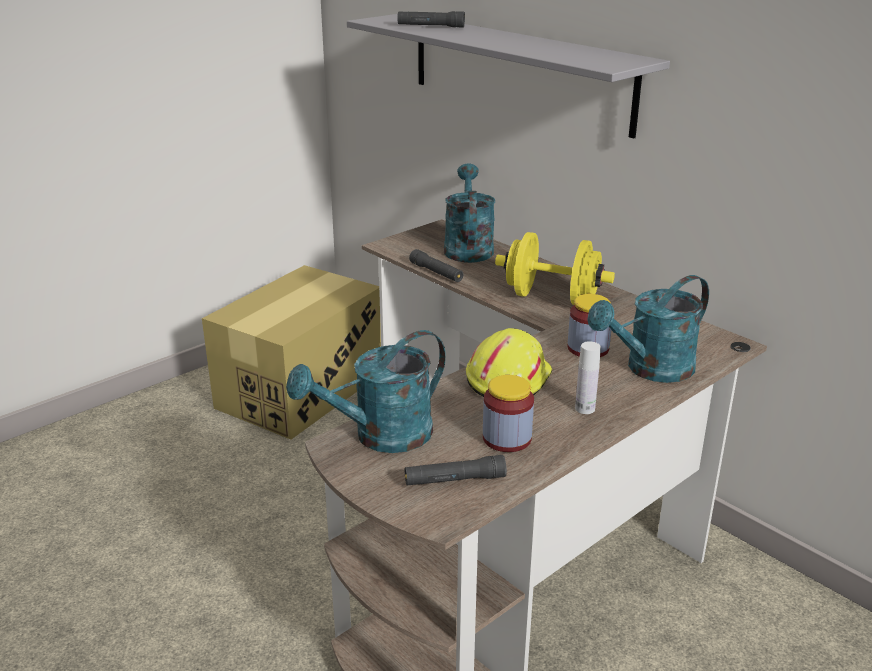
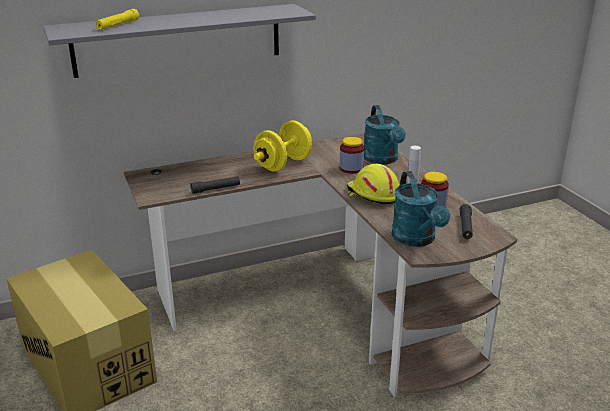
camera: 70 degrees left, 0 degrees up
black flashlight [397,11,465,28] -> yellow flashlight [95,9,139,30]
turquoise watering can [444,163,495,263] -> none

